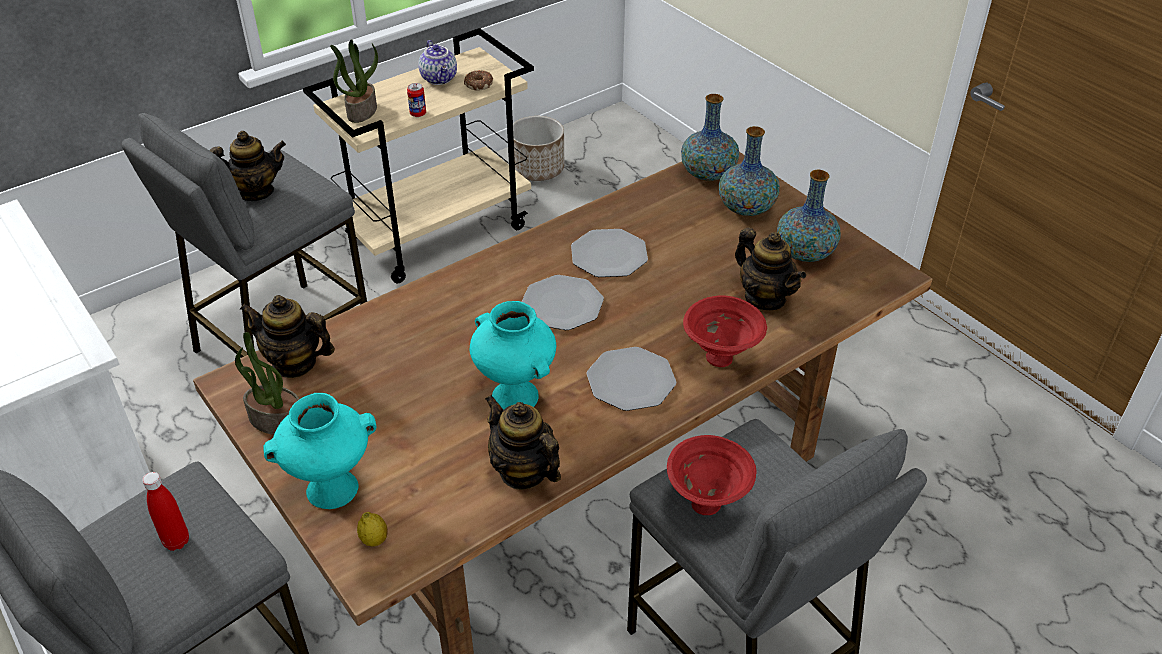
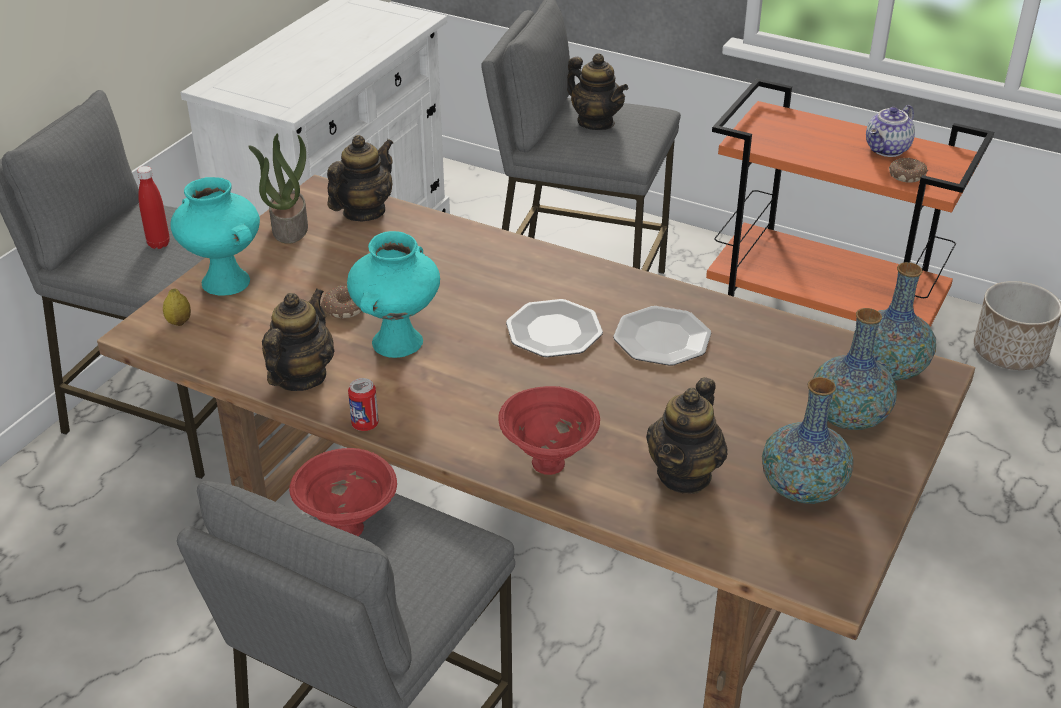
camera: 65 degrees right, 5 degrees down
teapot [240,295,335,378] -> teapot turned 45 degrees clockwise [327,135,393,222]
beige cart [303,28,534,283] -> orange cart [706,78,994,327]
potted plant [330,39,378,123] -> none
can [407,83,426,117] -> can moved to [348,378,379,431]
plate [586,347,676,411] -> none
none -> donut [321,286,362,318]

